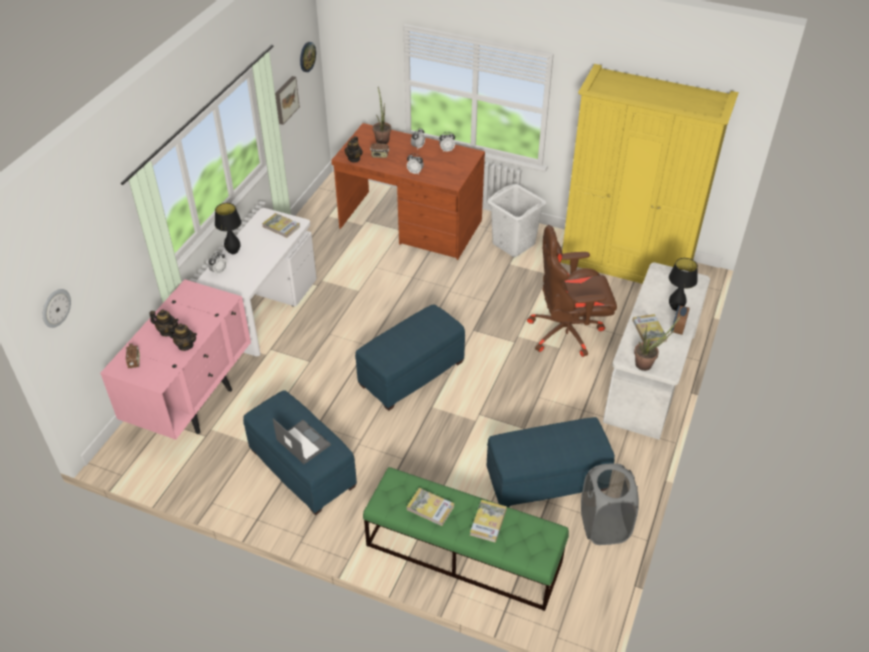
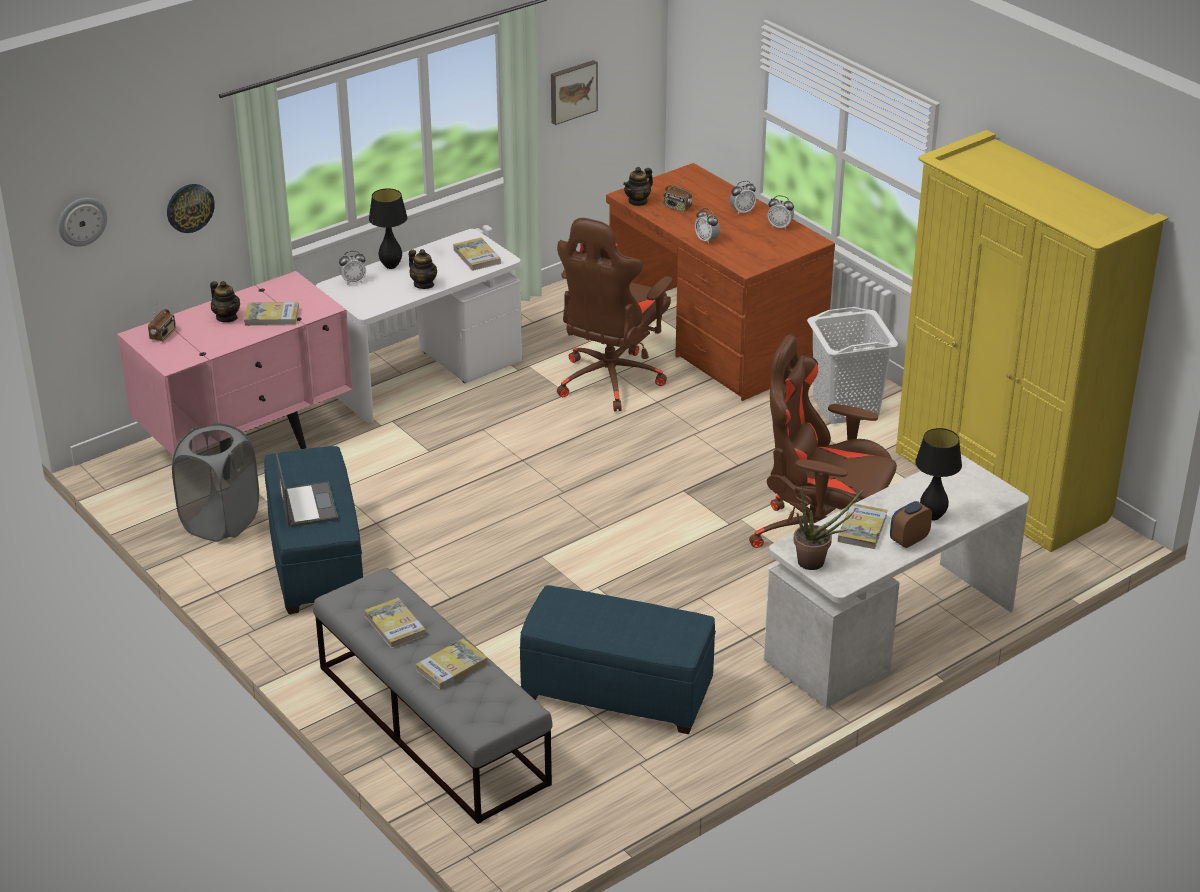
camera: 30 degrees right, 10 degrees down
teapot [167,323,197,351] -> teapot moved to [409,249,437,289]
wall clock [300,42,316,72] -> wall clock moved to [167,184,215,233]
blue ottoman [355,304,465,411] -> none
green bench [363,467,569,611] -> grey bench [313,568,553,824]
potted plant [373,87,391,144] -> none
grey laundry basket [581,463,639,545] -> grey laundry basket moved to [172,423,259,542]
none -> book [244,302,299,326]
none -> brown office chair [557,218,673,412]

